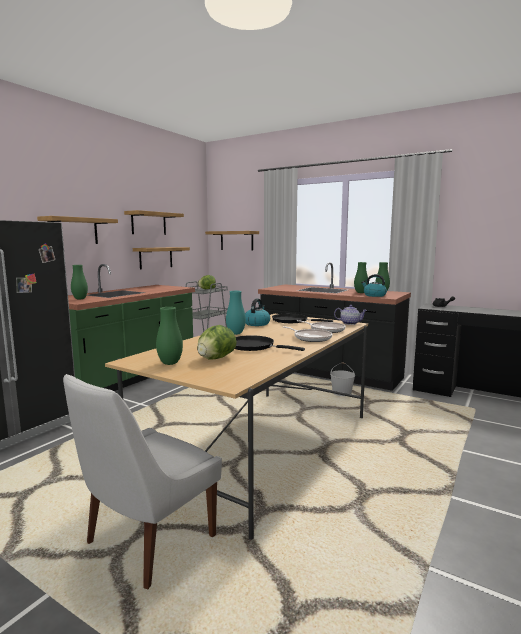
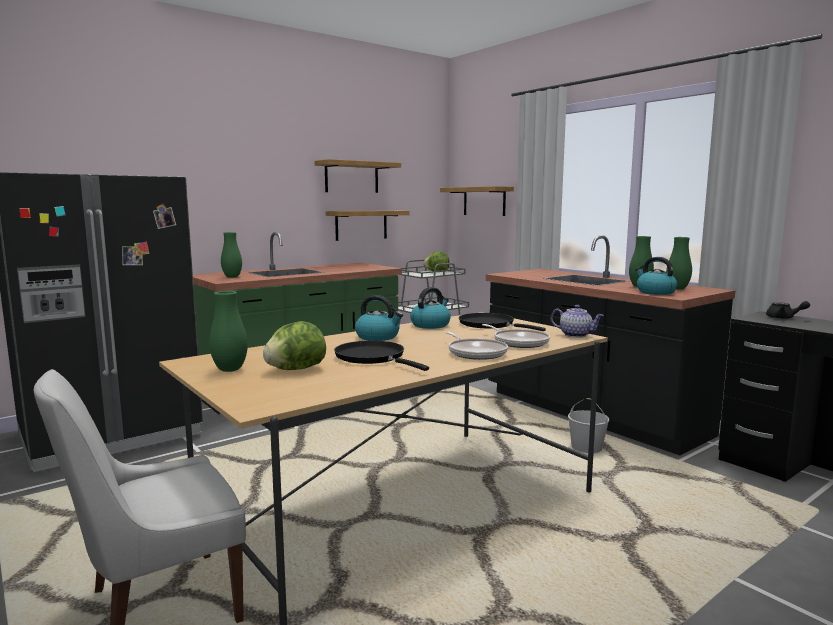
camera: 20 degrees right, 0 degrees up
shelf [37,216,118,244] -> none
turquoise vase [226,291,246,335] -> kettle [355,295,403,341]

